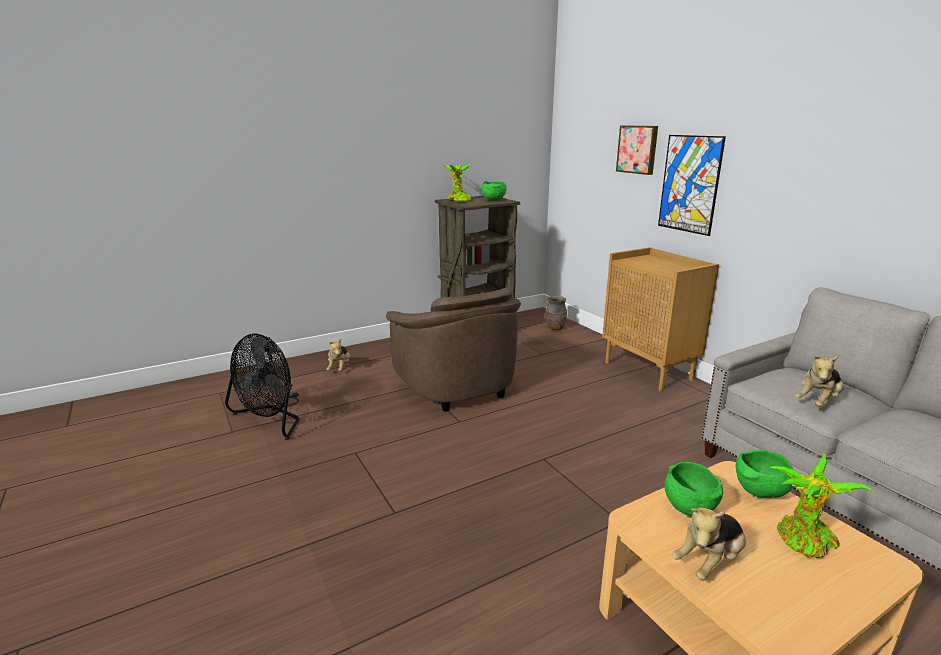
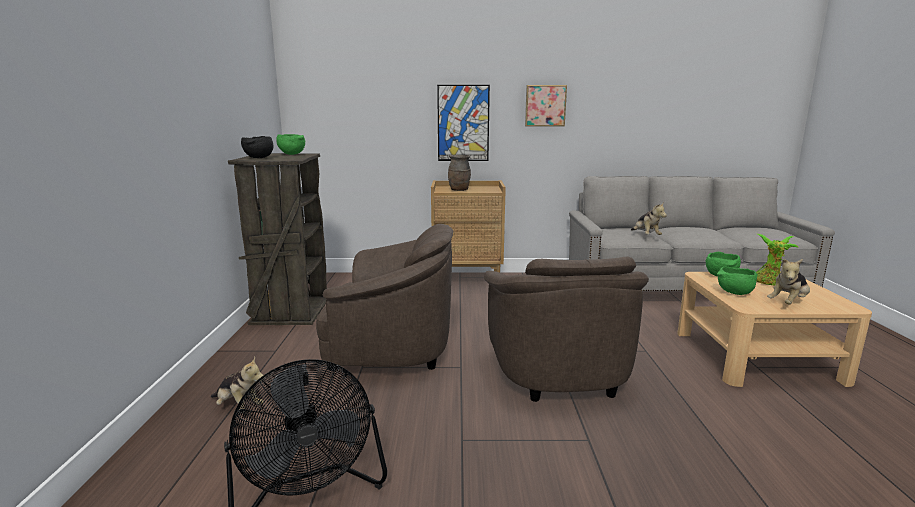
camera: 60 degrees left, 5 degrees down
potted plant [444,164,472,202] -> black bowl [241,136,274,158]
brown vase [545,296,567,330] -> brown vase moved to [448,155,471,191]
picture [616,126,658,175] -> picture moved to [525,85,567,126]
plush toy [672,508,746,581] -> plush toy turned 60 degrees clockwise [767,259,810,304]
none -> brown armchair [484,256,649,402]

